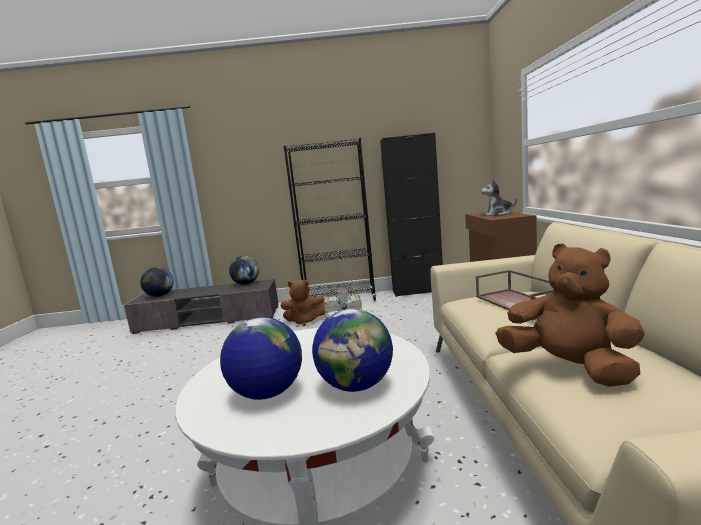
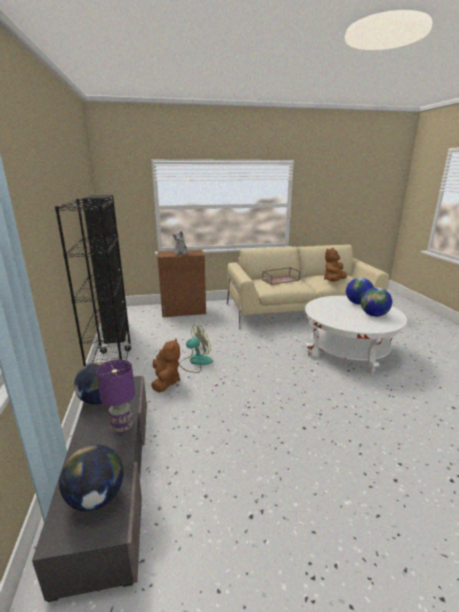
camera: 100 degrees left, 10 degrees up
none -> purple table lamp [96,360,135,433]

